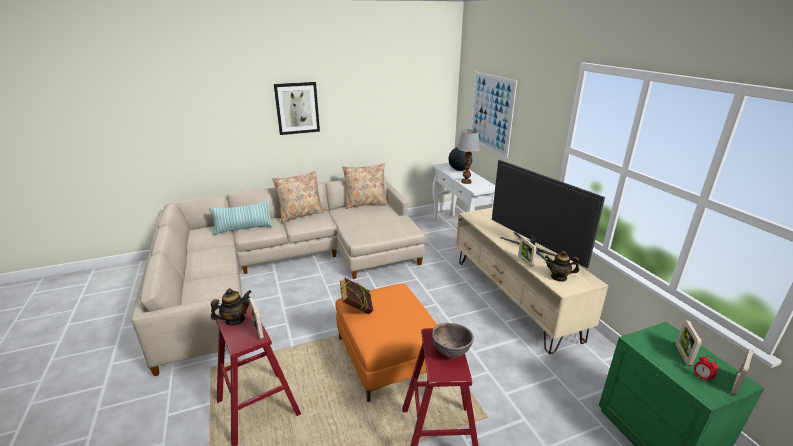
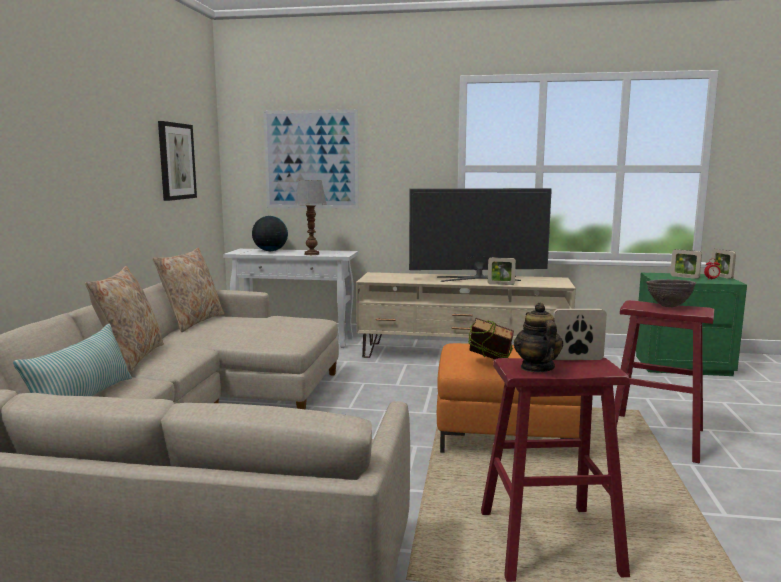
camera: 60 degrees left, 15 degrees down
picture [274,82,320,135] -> picture moved to [158,121,197,201]
teapot [545,251,579,282] -> none

